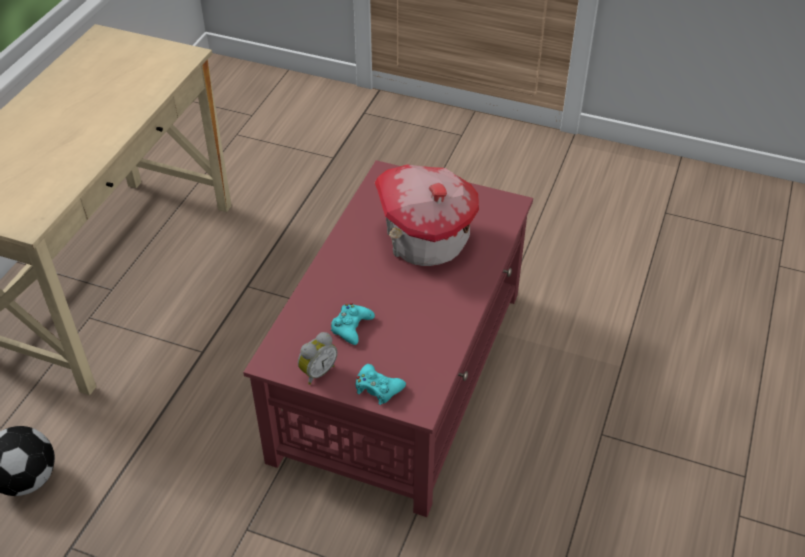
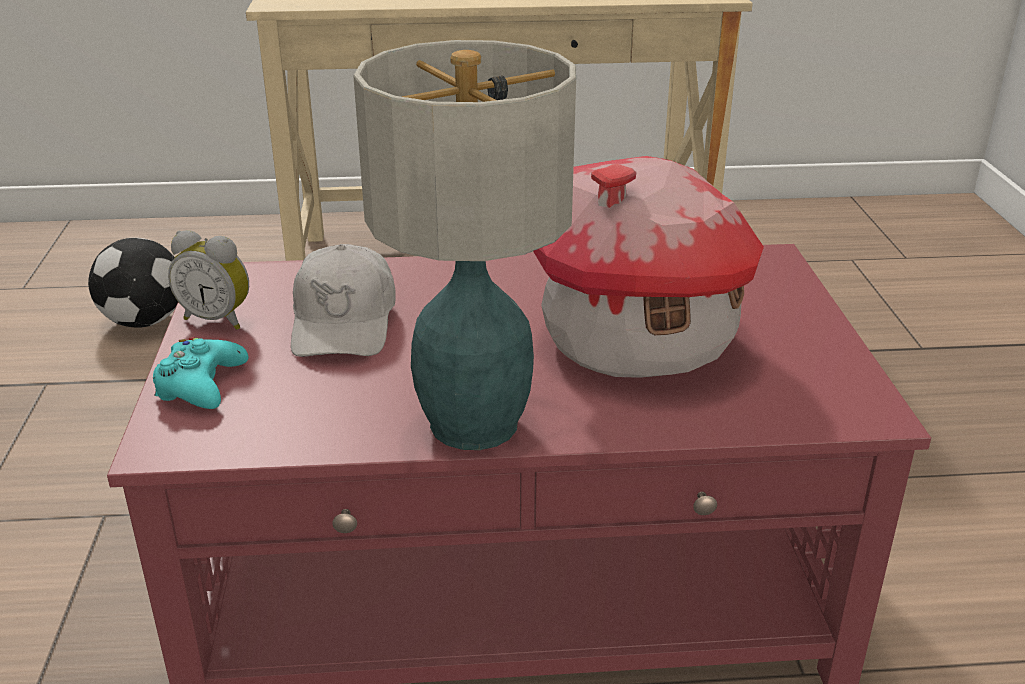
camera: 65 degrees right, 15 degrees down
turquoise game controller [331,303,375,345] -> white cap [291,244,396,357]
none -> table lamp [353,40,576,450]

